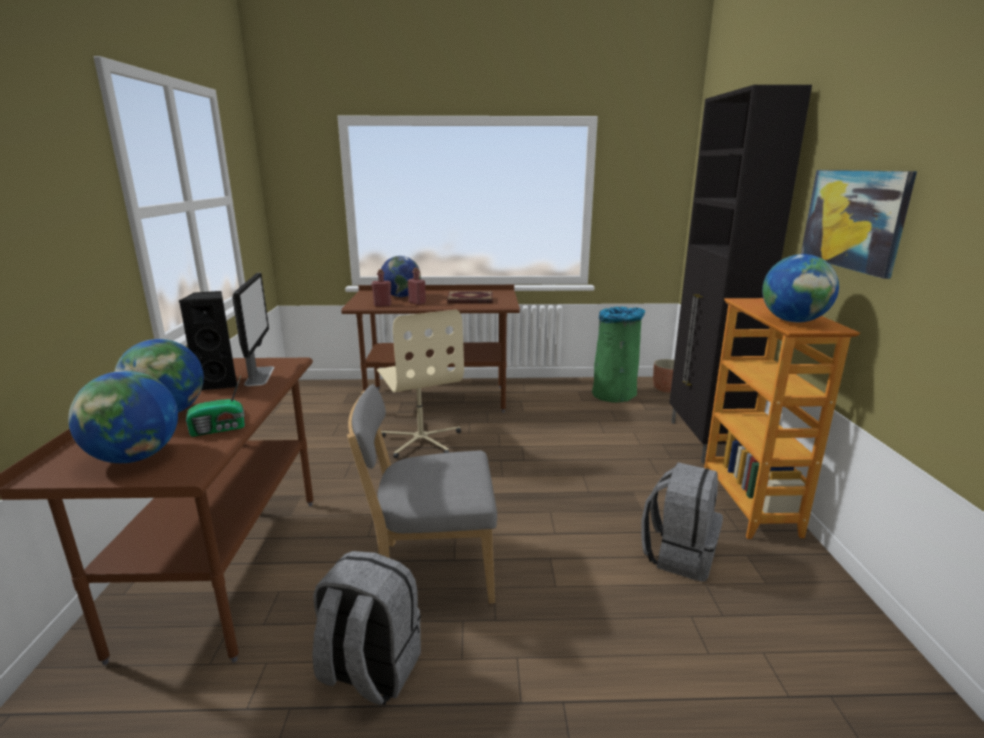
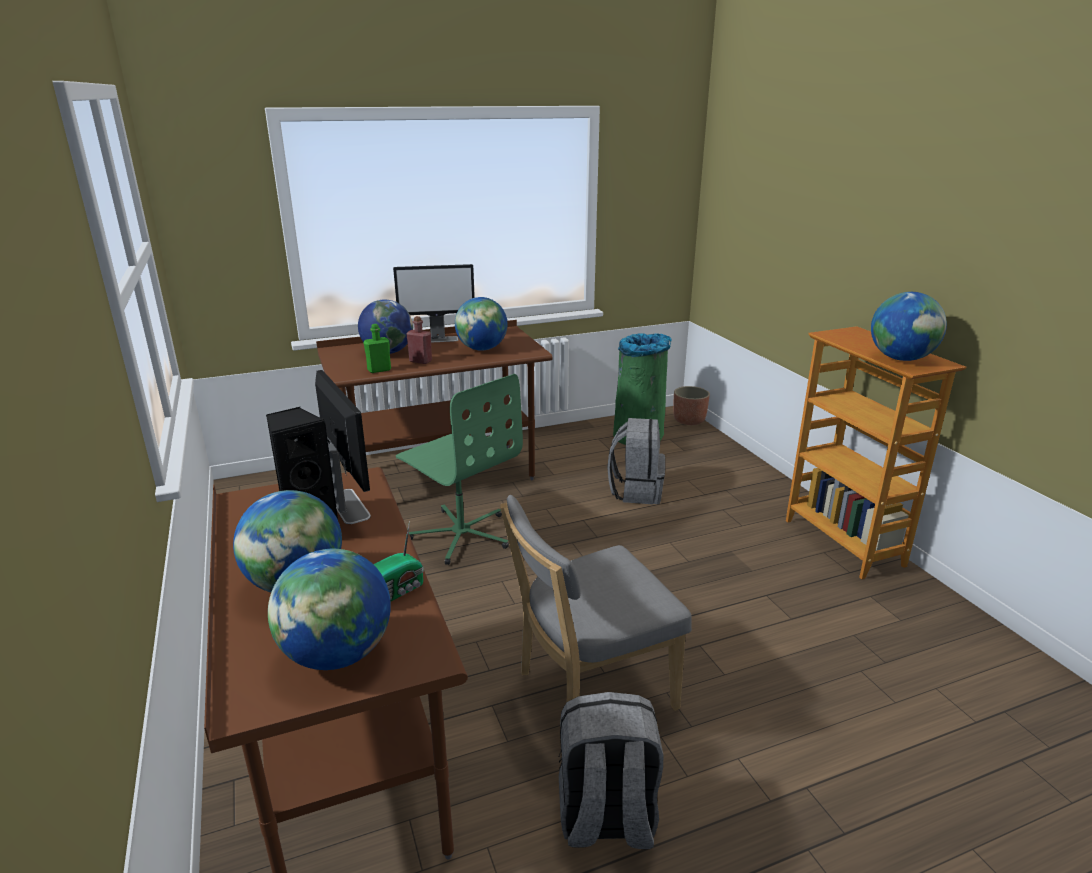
camera: 20 degrees left, 5 degrees up
red bottle [371,269,391,307] -> green bottle [363,324,391,373]
beige office chair [377,310,464,458] -> green office chair [396,374,523,565]
book [447,291,493,304] -> globe [455,297,508,351]
grey backpack [641,462,723,582] -> grey backpack moved to [607,418,665,504]
black cabinet [669,85,812,463] -> none
picture [801,170,917,279] -> none
none -> monitor [393,264,475,343]

